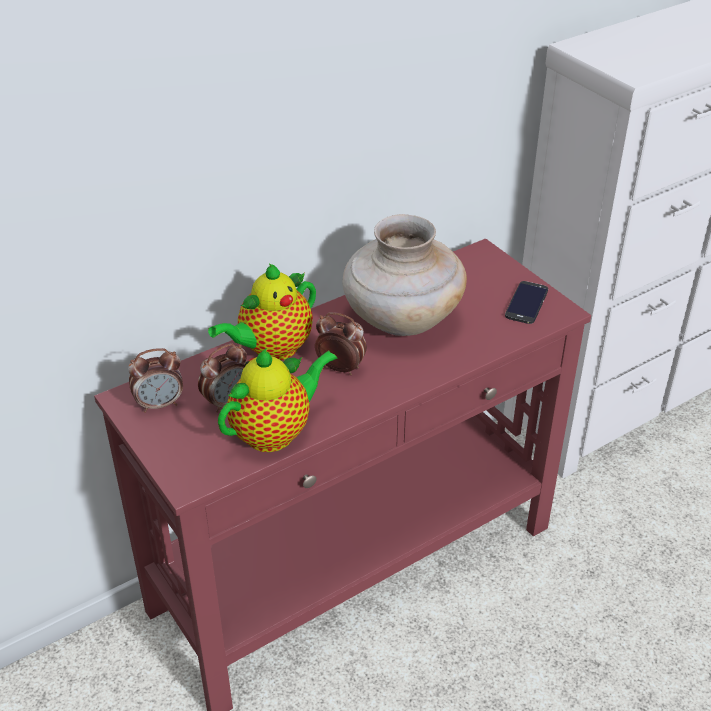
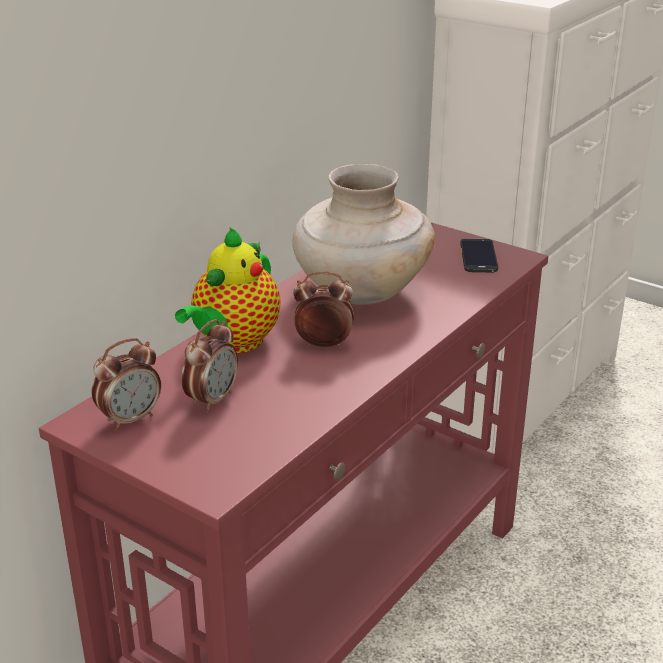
camera: 20 degrees left, 10 degrees down
teapot [218,348,337,452] -> none

